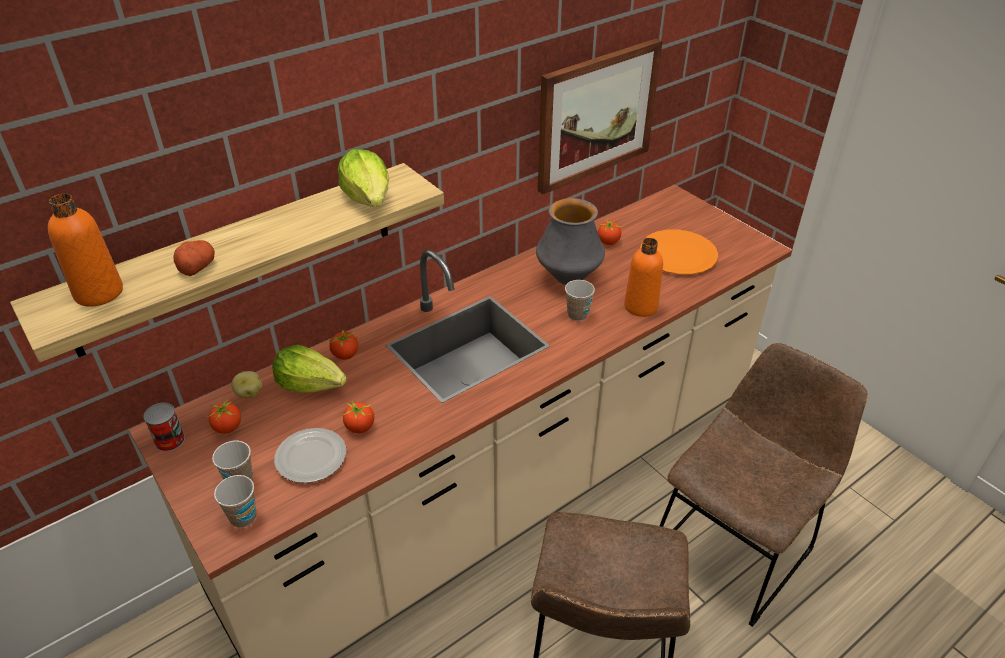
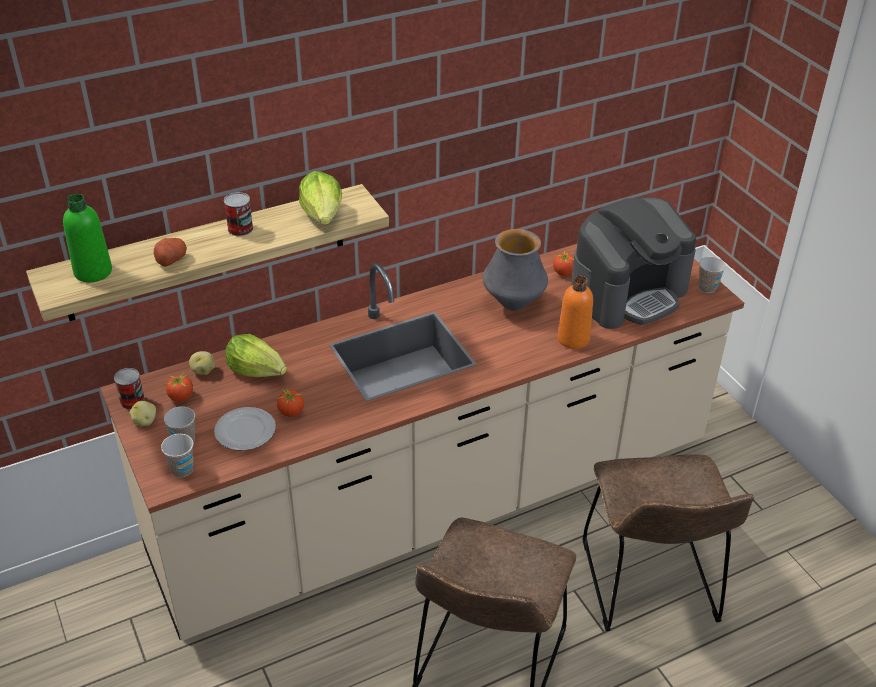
camera: 10 degrees right, 0 degrees up
orange bottle [48,194,123,307] -> green bottle [63,194,112,282]
tomato [327,329,358,360] -> none
picture [538,38,663,194] -> none
cup [565,280,595,321] -> cup moved to [699,256,726,293]
orange plate [640,230,718,275] -> coffee machine [571,197,696,329]
brown chair [660,343,868,627] -> brown chair turned 120 degrees clockwise [582,454,754,631]
none -> potato [130,401,156,426]
none -> can [224,192,253,236]

